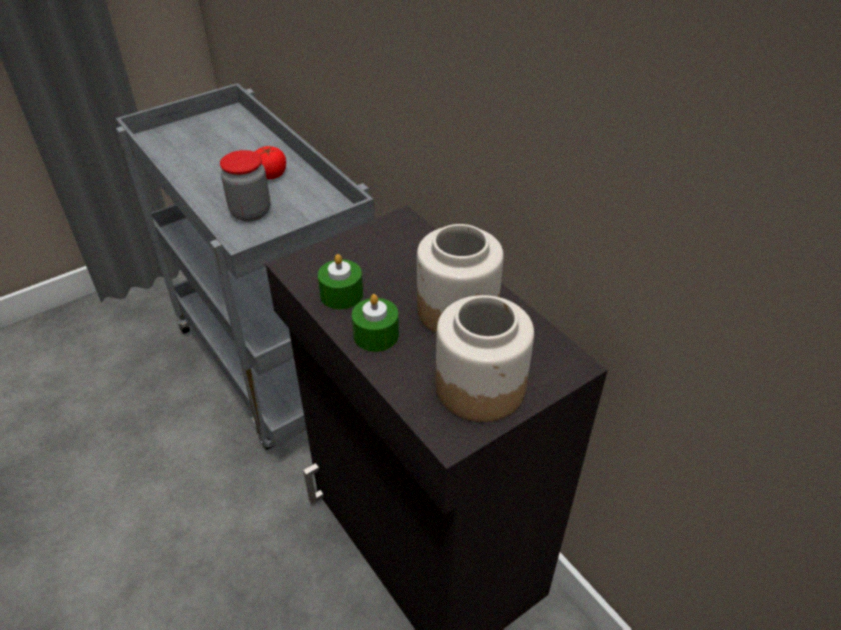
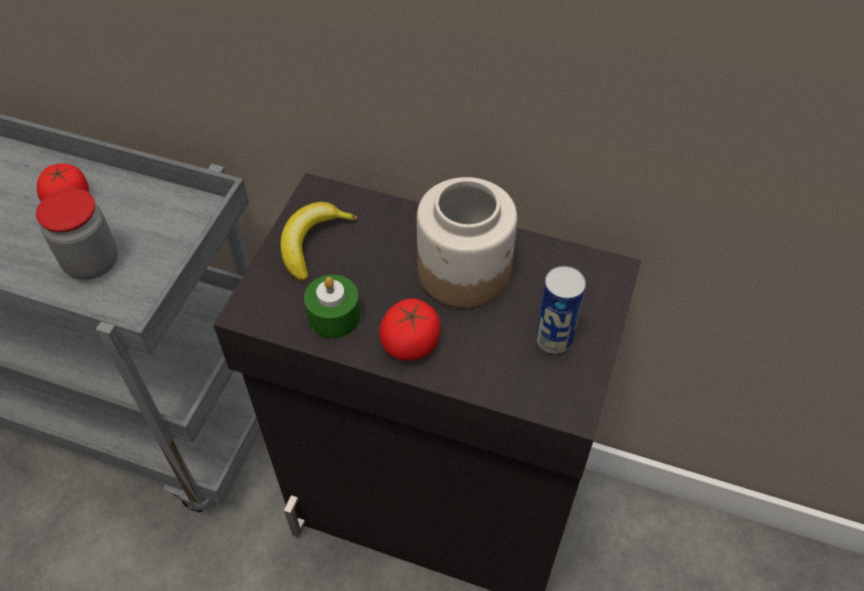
camera: 35 degrees left, 10 degrees up
green candle [352,294,399,352] -> tomato [379,298,440,360]
jar [436,295,534,422] -> can [536,266,586,354]
none -> banana [280,202,358,282]

